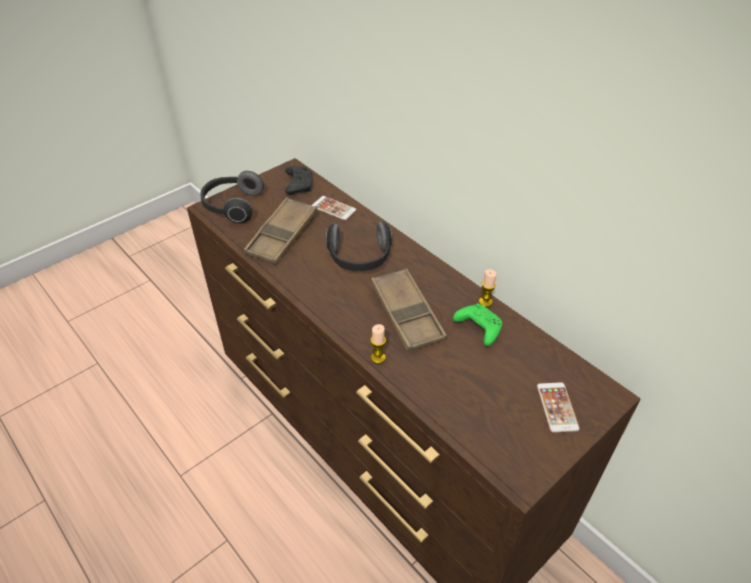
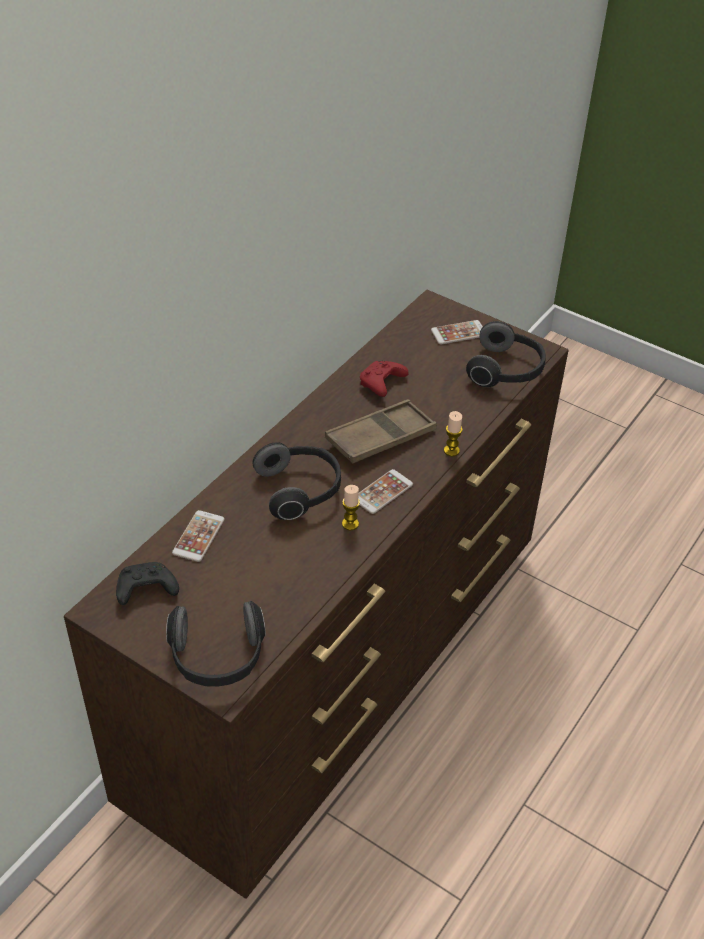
camera: 105 degrees left, 0 degrees up
brown tray [244,197,317,265] -> none
green game controller [453,303,502,346] -> red game controller [360,361,409,397]
candle [479,269,497,307] -> candle moved to [342,485,360,530]
none -> phone [358,469,413,514]
none -> headphones [466,321,546,387]

